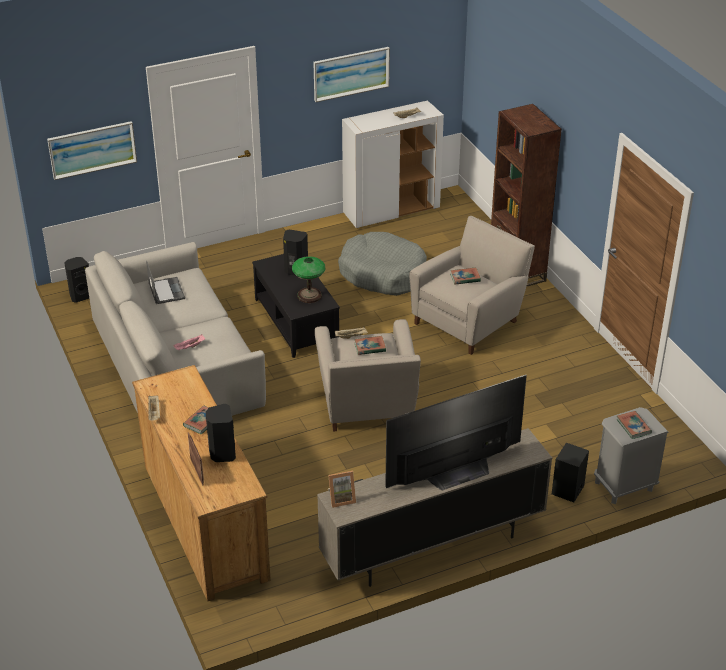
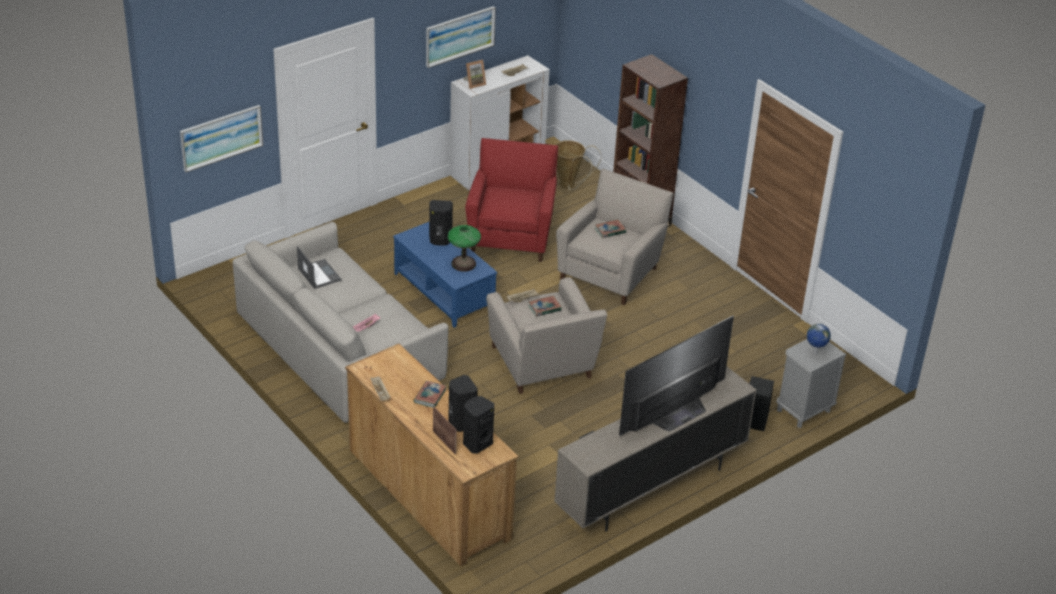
camera: 15 degrees left, 0 degrees up
black speaker [64,257,89,303] -> black speaker moved to [463,396,494,454]
black coffee table [252,254,340,358] -> blue coffee table [393,222,497,328]
picture frame [328,471,356,508] -> picture frame moved to [464,60,486,89]
grey dog bed [338,232,427,296] -> red armchair [465,138,558,262]
book [616,411,652,439] -> globe [807,324,831,355]
none -> basket [555,140,602,190]

